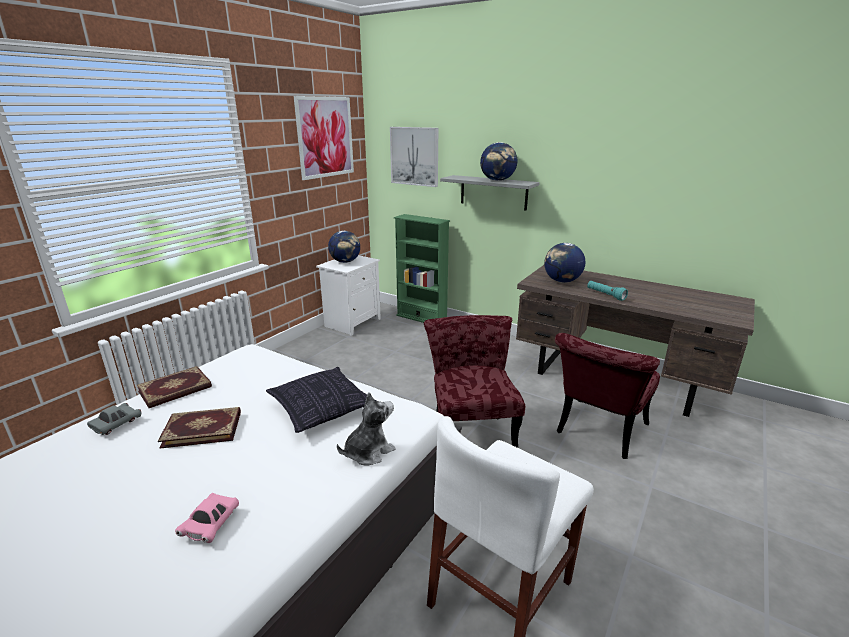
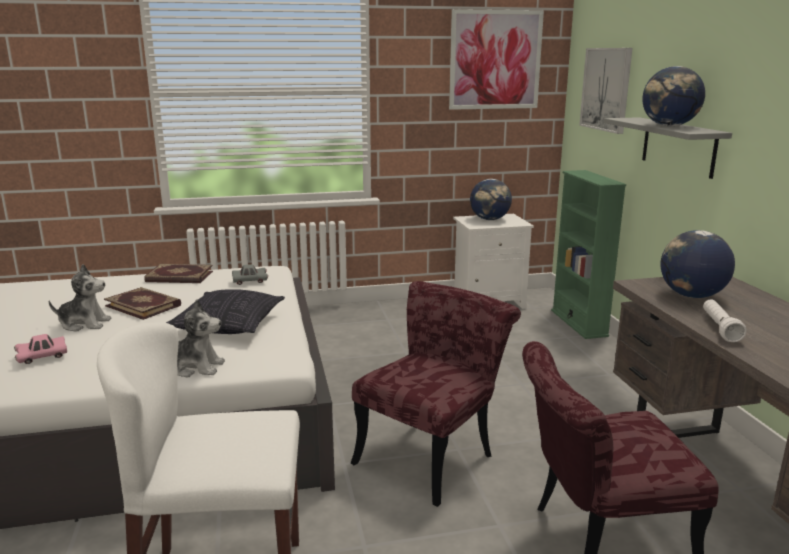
camera: 45 degrees right, 5 degrees down
grey toy car [87,403,142,435] -> grey toy car moved to [232,264,268,285]
turquoise flashlight [587,281,628,301] -> white flashlight [703,299,746,342]
none -> plush toy [49,264,112,332]

